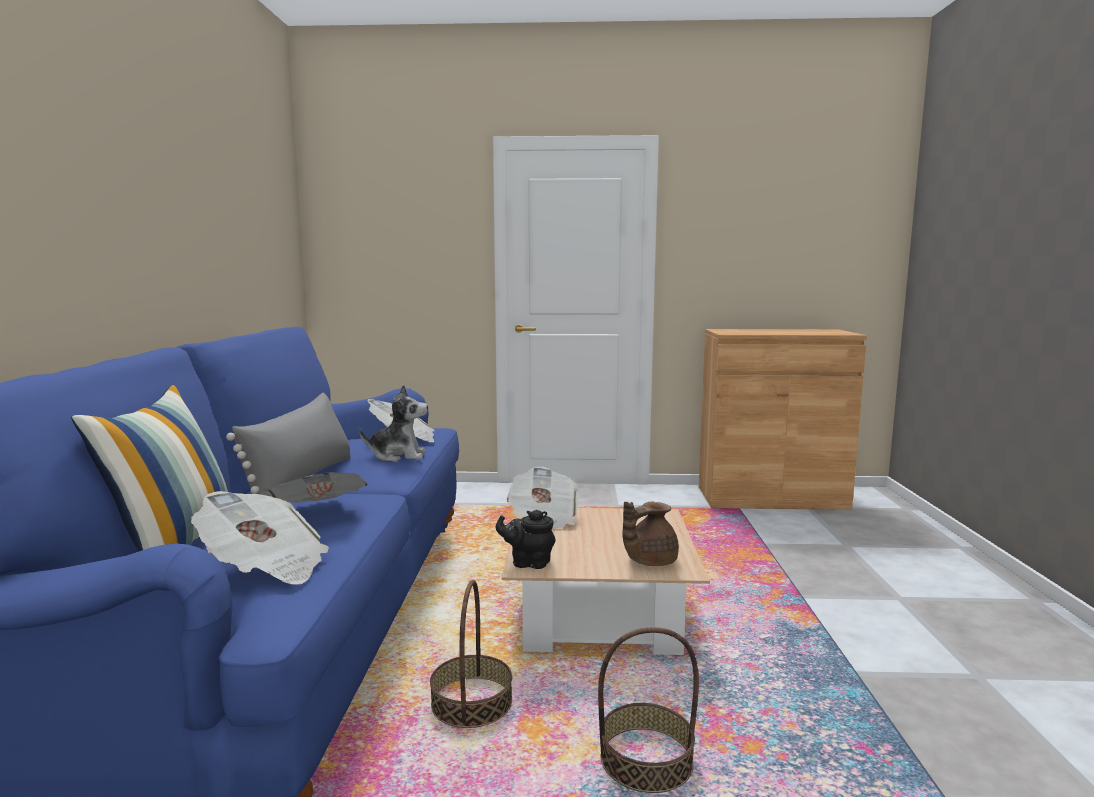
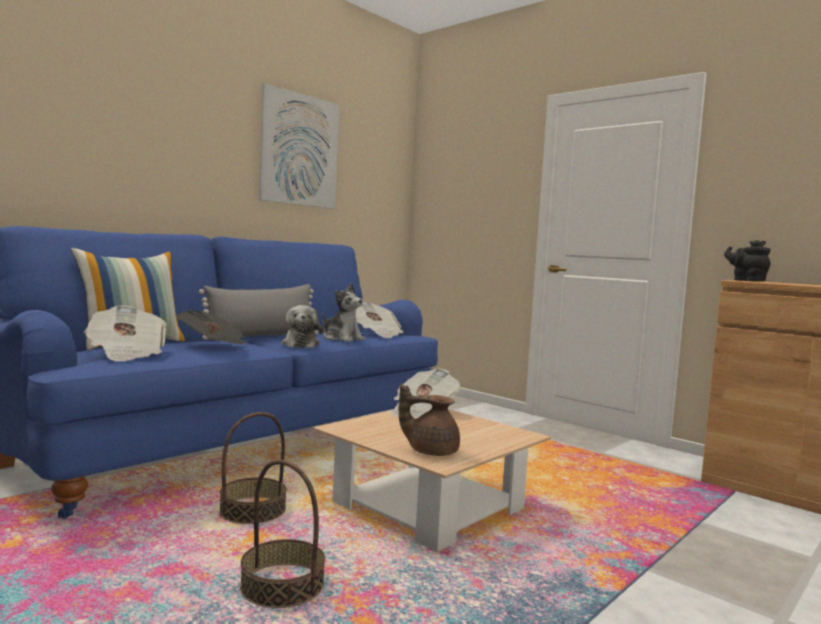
camera: 40 degrees right, 5 degrees down
black teapot [496,510,555,569] -> black teapot moved to [724,240,771,282]
none -> picture [259,83,339,209]
none -> plush toy [281,305,323,348]

